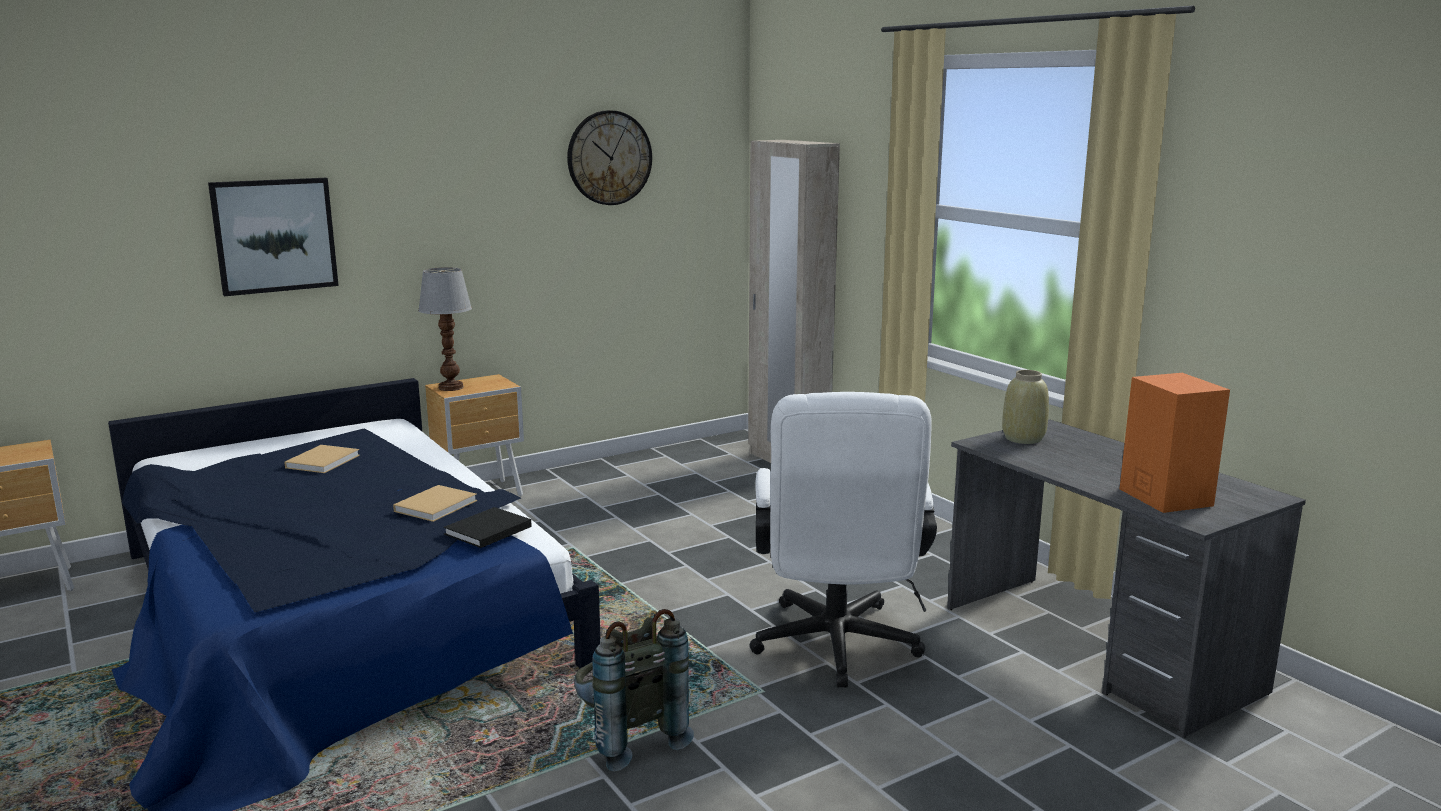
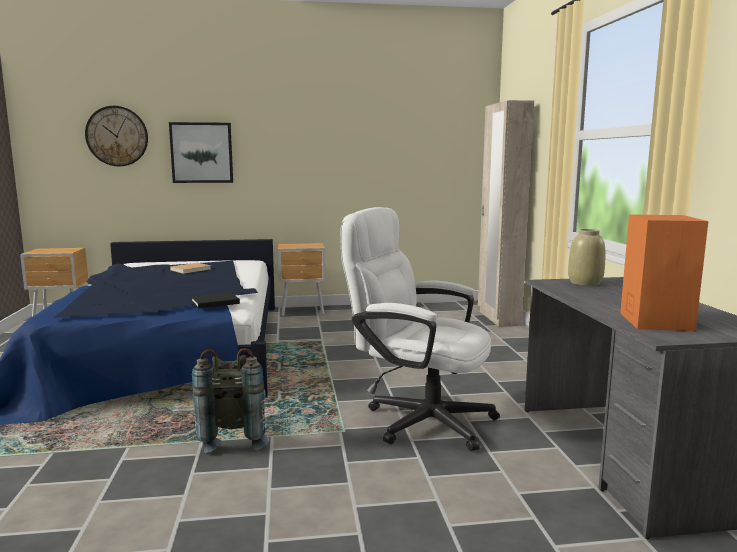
camera: 25 degrees right, 5 degrees down
beige book [393,485,477,522] -> none
table lamp [418,267,472,391] -> none
wall clock [567,110,652,205] -> wall clock moved to [85,106,148,166]
white office chair [750,392,937,688] -> white office chair turned 90 degrees clockwise [340,207,500,451]

